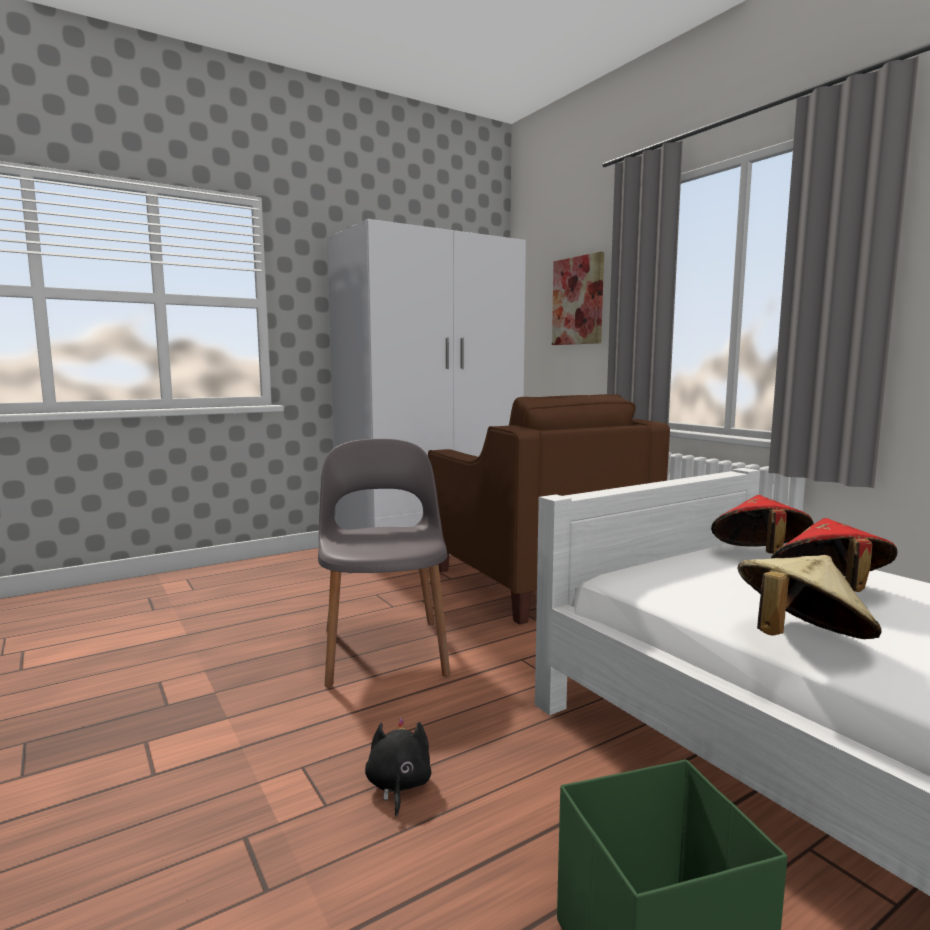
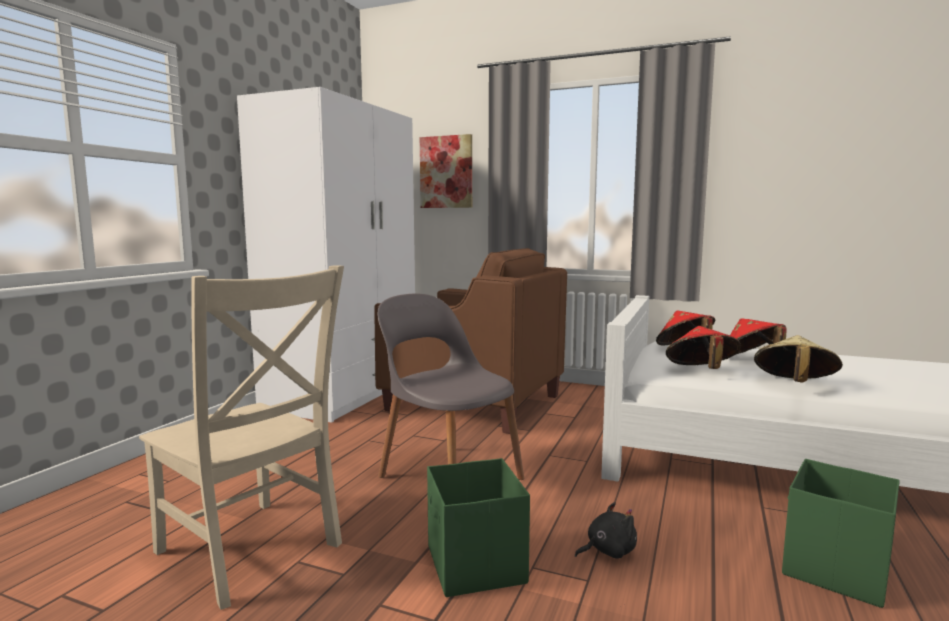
camera: 35 degrees left, 0 degrees up
black plush toy [365,718,431,817] -> black plush toy turned 105 degrees clockwise [575,502,637,559]
none -> beige chair [139,265,344,610]
none -> green storage box [427,458,530,597]
none -> red hat [666,326,741,369]

